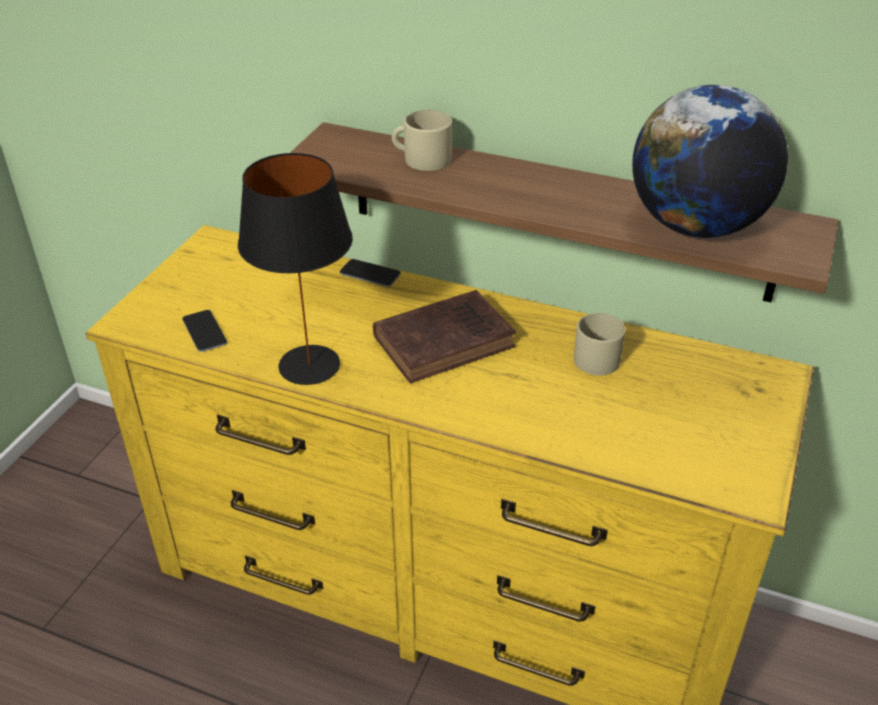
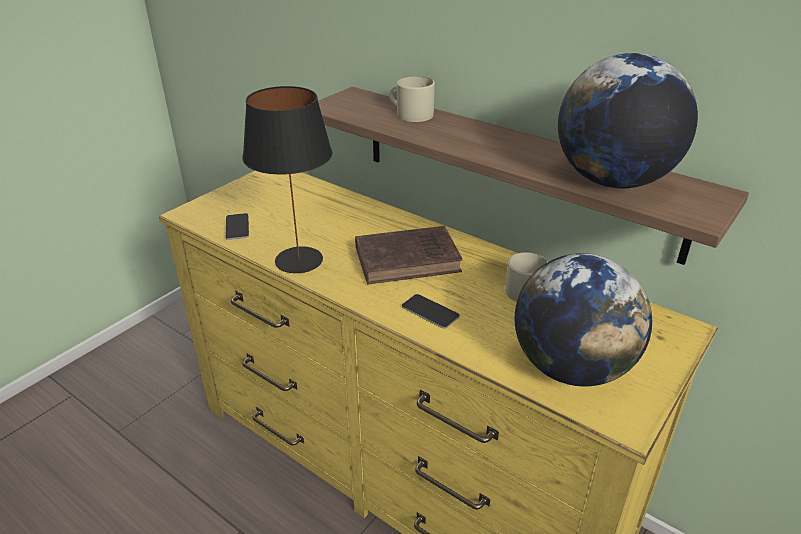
camera: 15 degrees right, 5 degrees down
phone [340,259,401,287] -> phone moved to [402,294,460,329]
none -> globe [515,253,652,387]

